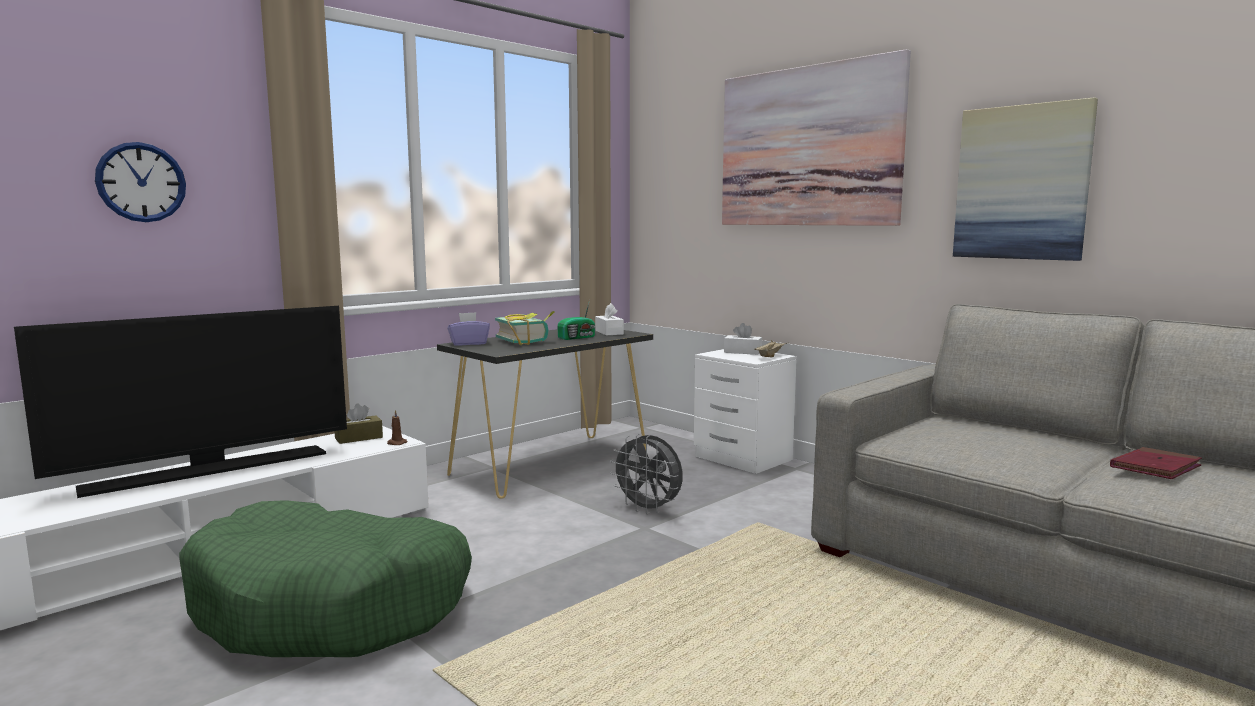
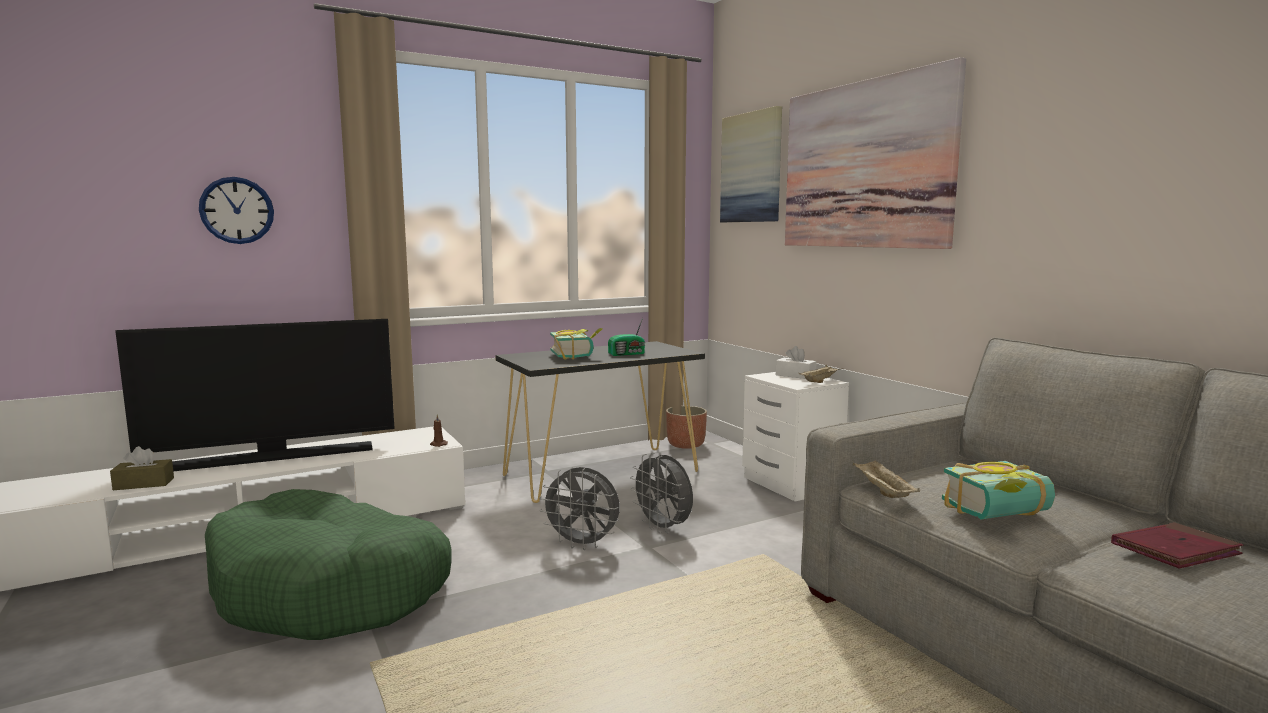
camera: 15 degrees right, 0 degrees up
brown tissue box [335,403,383,444] -> brown tissue box moved to [110,446,174,490]
purple tissue box [447,312,490,346] -> none
white tissue box [595,303,624,335] -> none
picture [953,97,1098,261] -> picture moved to [720,106,782,222]
none -> grey fan [539,467,619,550]
none -> planter [666,406,707,449]
none -> beige tray [853,459,920,498]
none -> book [942,461,1055,519]

